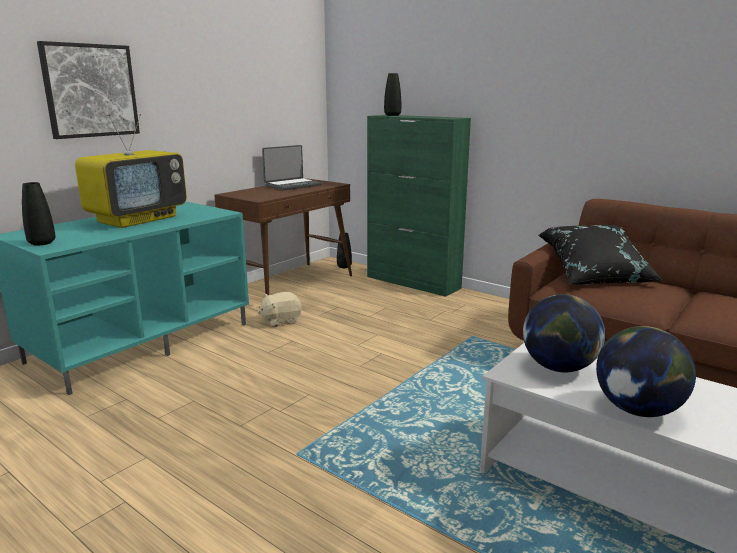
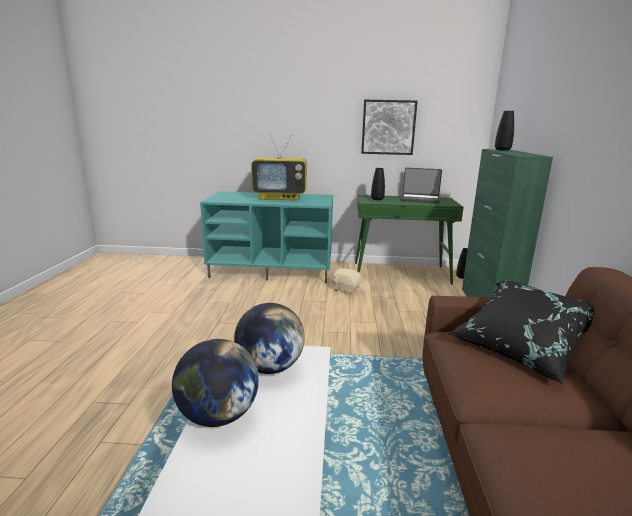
camera: 55 degrees right, 0 degrees up
black vase [22,182,56,246] -> black vase moved to [371,168,385,200]
picture [37,41,140,139] -> picture moved to [361,100,418,155]
brown console table [214,179,352,295] -> green console table [355,195,464,284]

